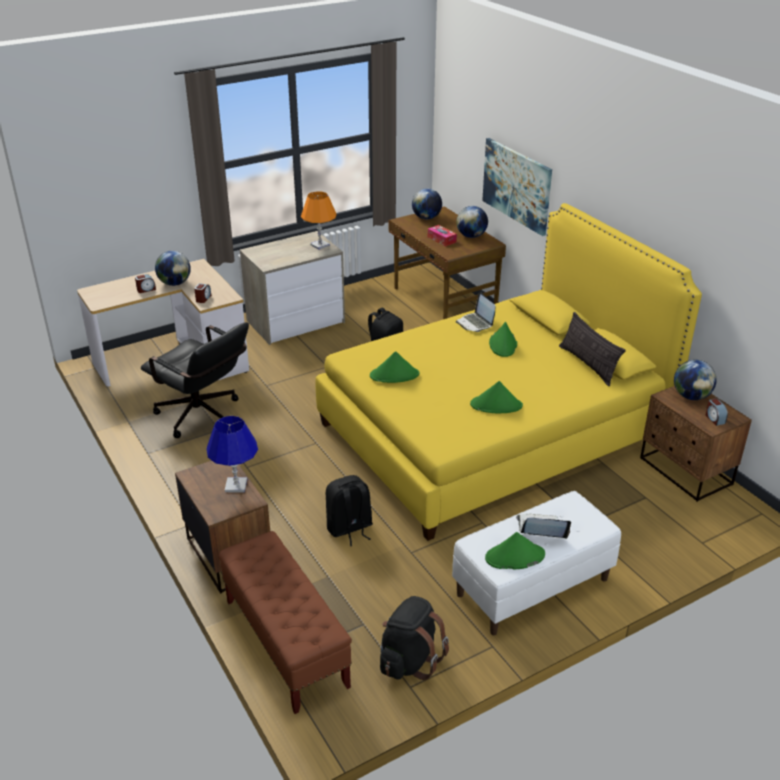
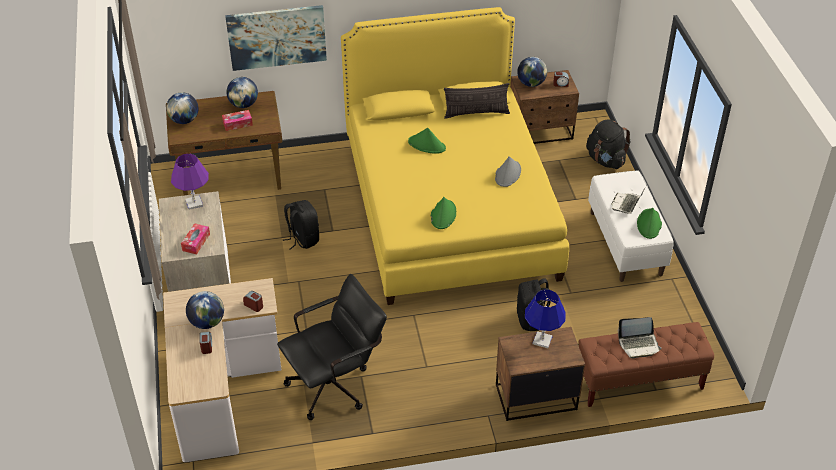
camera: 70 degrees left, 10 degrees up
orange table lamp [301,191,337,250] -> purple table lamp [171,154,209,210]
black backpack [380,596,449,680] -> black backpack moved to [586,120,631,169]
laptop [456,292,496,332] -> laptop moved to [618,317,661,359]
green hat [470,381,523,413] -> grey hat [495,156,521,187]
none -> tissue box [181,223,210,254]

